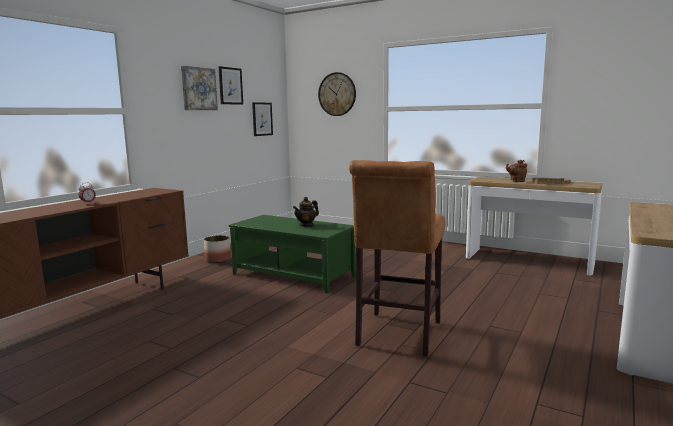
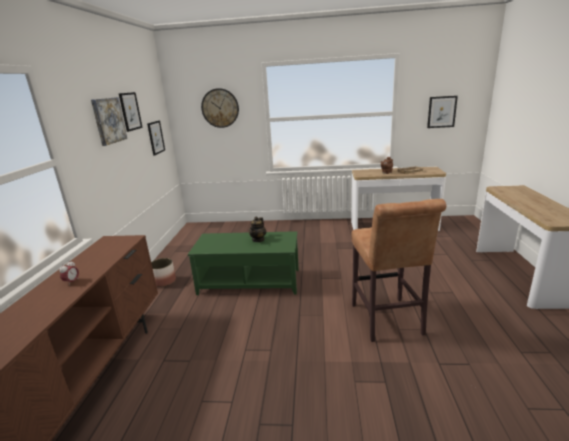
camera: 25 degrees left, 10 degrees up
none -> picture [427,96,458,128]

